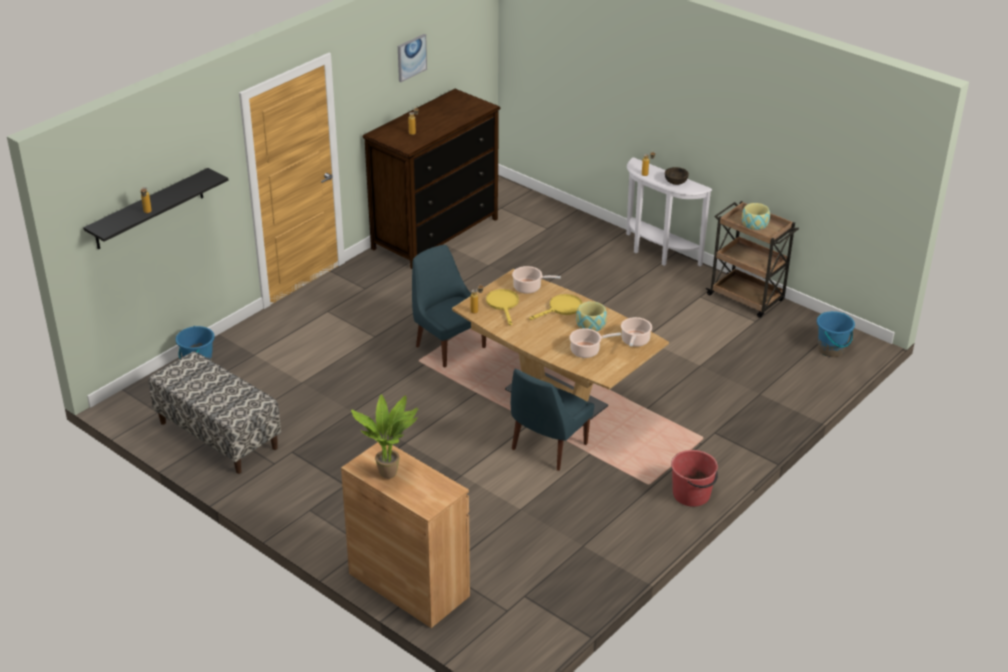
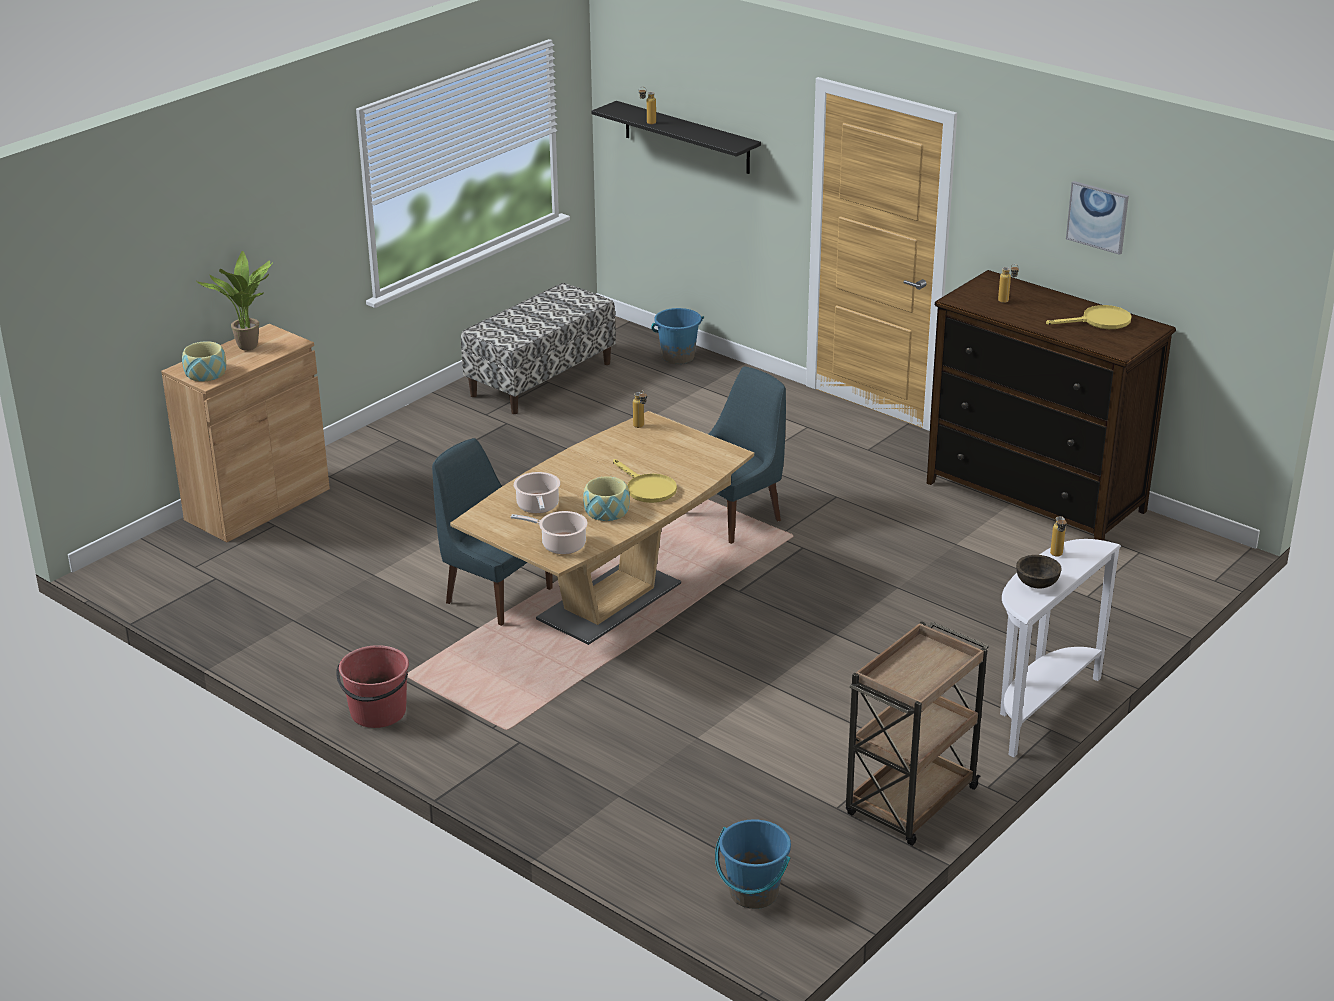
camera: 90 degrees right, 5 degrees down
yellow frying pan [486,289,519,326] -> yellow frying pan moved to [1046,305,1132,329]
cooking pot [512,266,561,294] -> none
bowl [742,203,770,230] -> bowl moved to [182,341,226,382]

